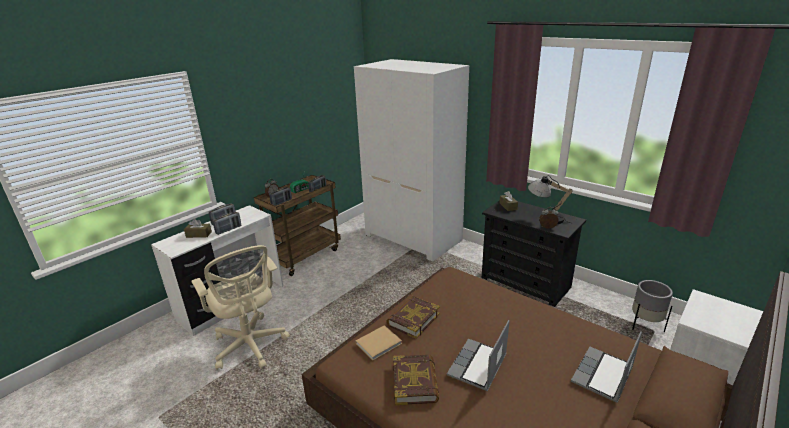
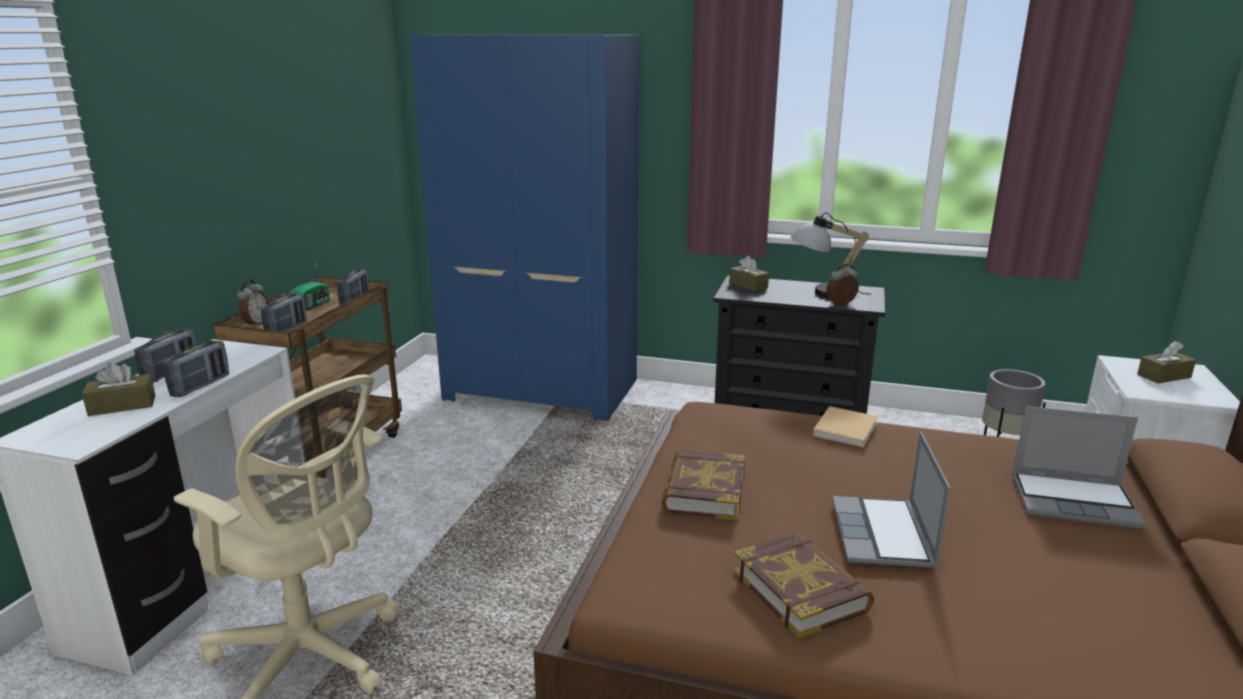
camera: 25 degrees left, 5 degrees down
white wardrobe [354,59,469,262] -> blue wardrobe [409,35,639,421]
beige book [356,325,402,360] -> beige book moved to [813,406,878,448]
laptop [571,331,642,403] -> laptop turned 90 degrees counterclockwise [1012,406,1145,529]
none -> brown tissue box [1137,341,1196,383]

